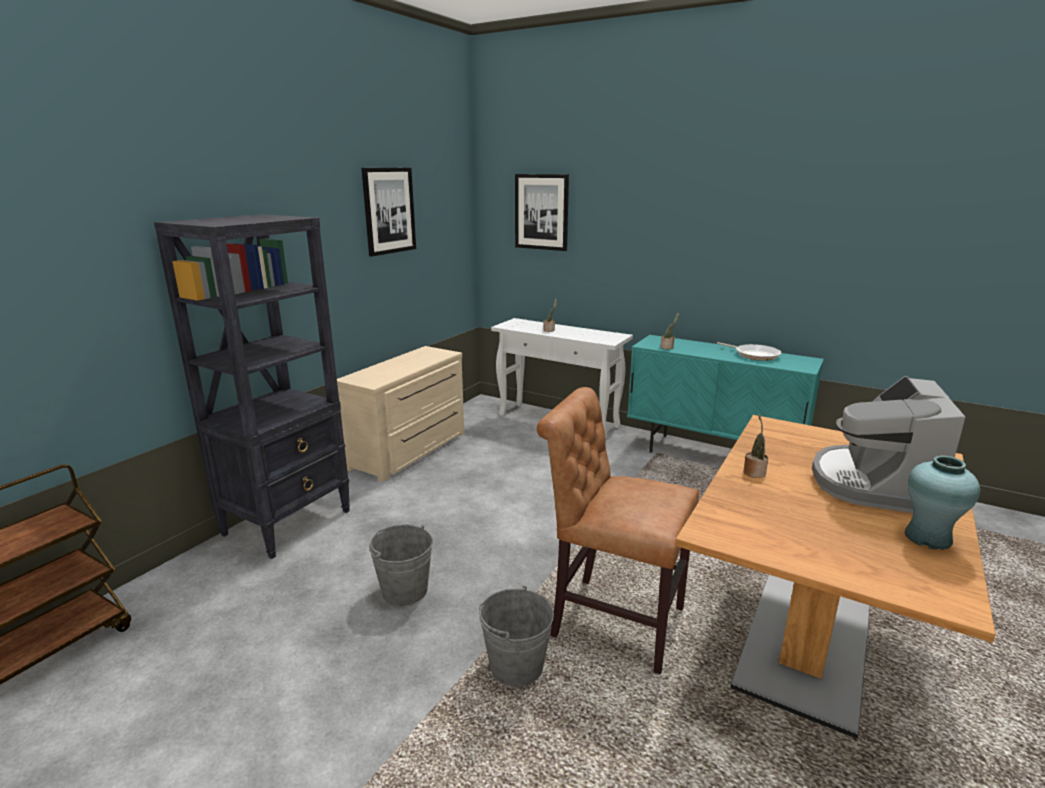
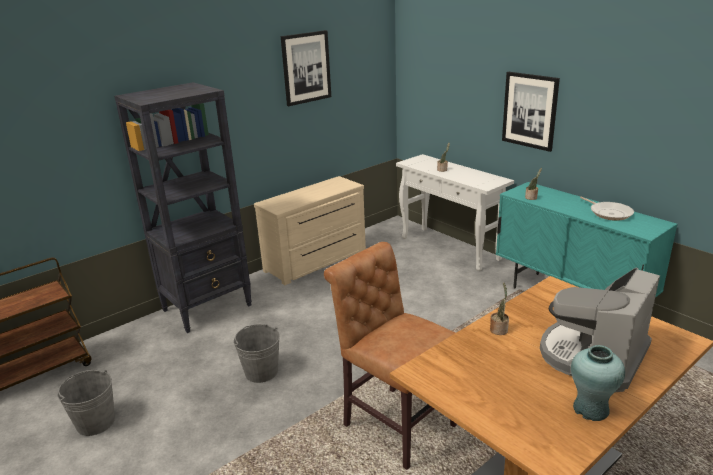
camera: 20 degrees right, 5 degrees up
grey bucket [479,586,554,687] -> grey bucket moved to [57,370,115,436]
picture [515,174,569,251] -> picture moved to [502,72,560,152]

